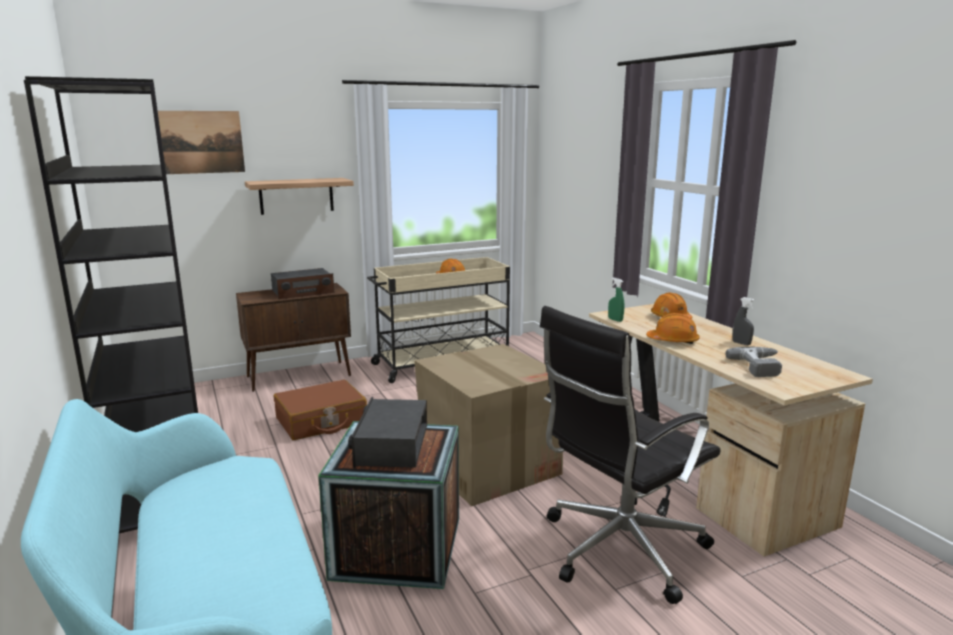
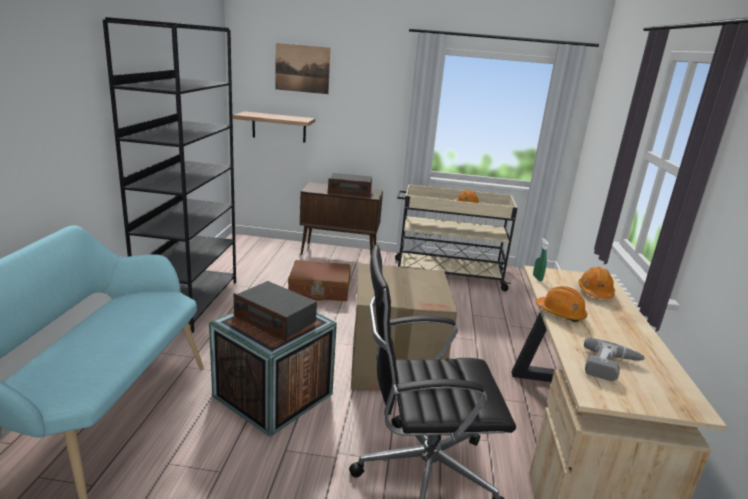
camera: 30 degrees right, 5 degrees up
shelf [245,178,354,215] -> shelf moved to [233,111,315,143]
radio [348,397,427,469] -> radio turned 90 degrees counterclockwise [234,281,317,341]
grey spray bottle [732,297,755,345] -> none

